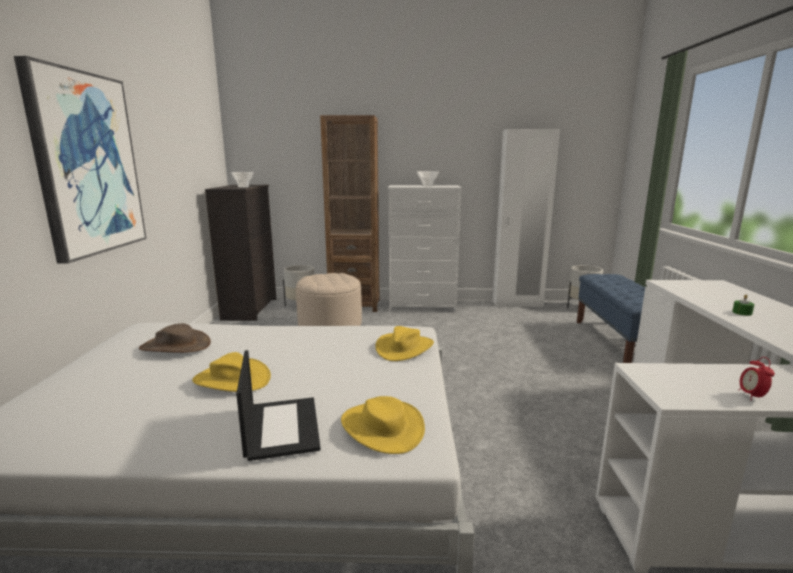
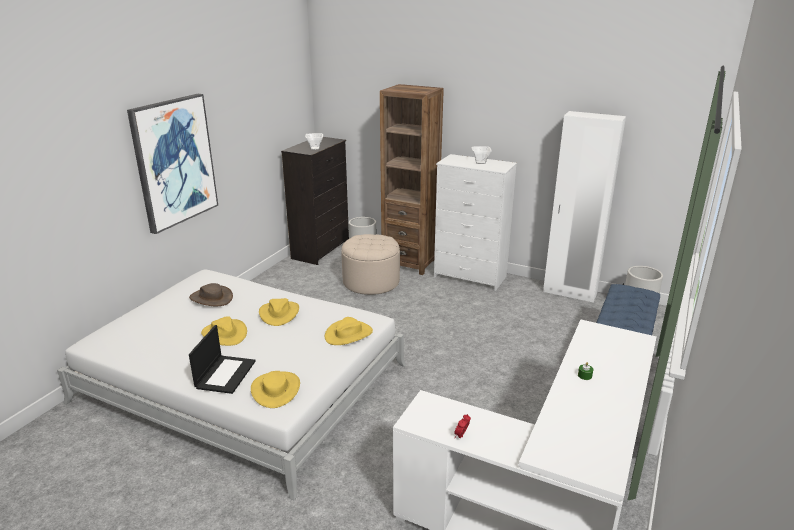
camera: 25 degrees right, 10 degrees up
none -> yellow hat [259,298,299,326]

